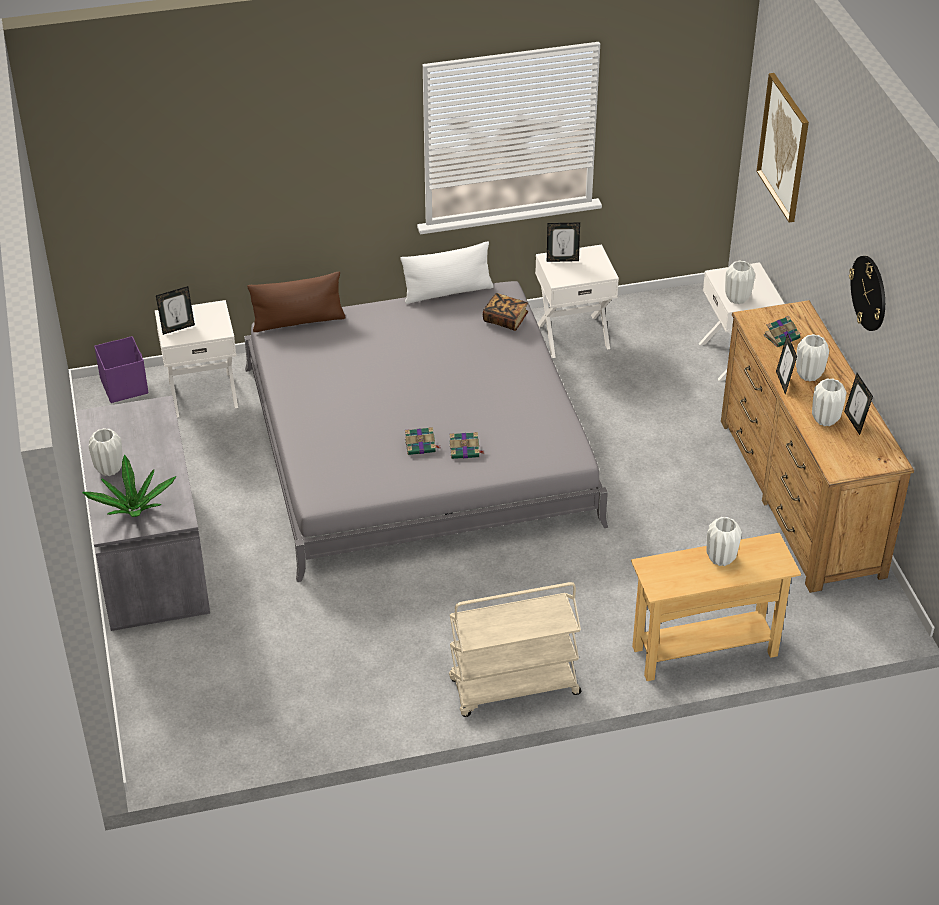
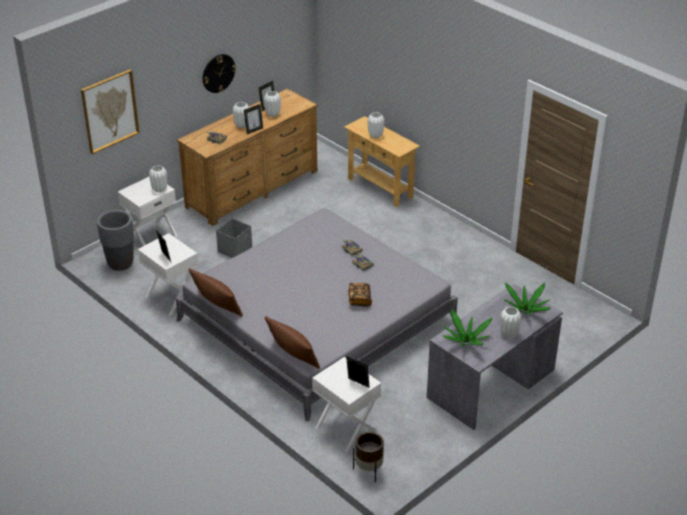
camera: 120 degrees left, 5 degrees down
purple storage box [94,336,149,403] -> brown planter [353,432,384,482]
white pillow [400,241,494,304] -> brown pillow [189,268,243,317]
beige cart [449,582,581,717] -> none
book [483,293,528,331] -> book moved to [348,283,372,307]
none -> grey planter [97,210,134,271]
none -> grey storage box [216,218,252,258]
none -> potted plant [442,309,492,347]

